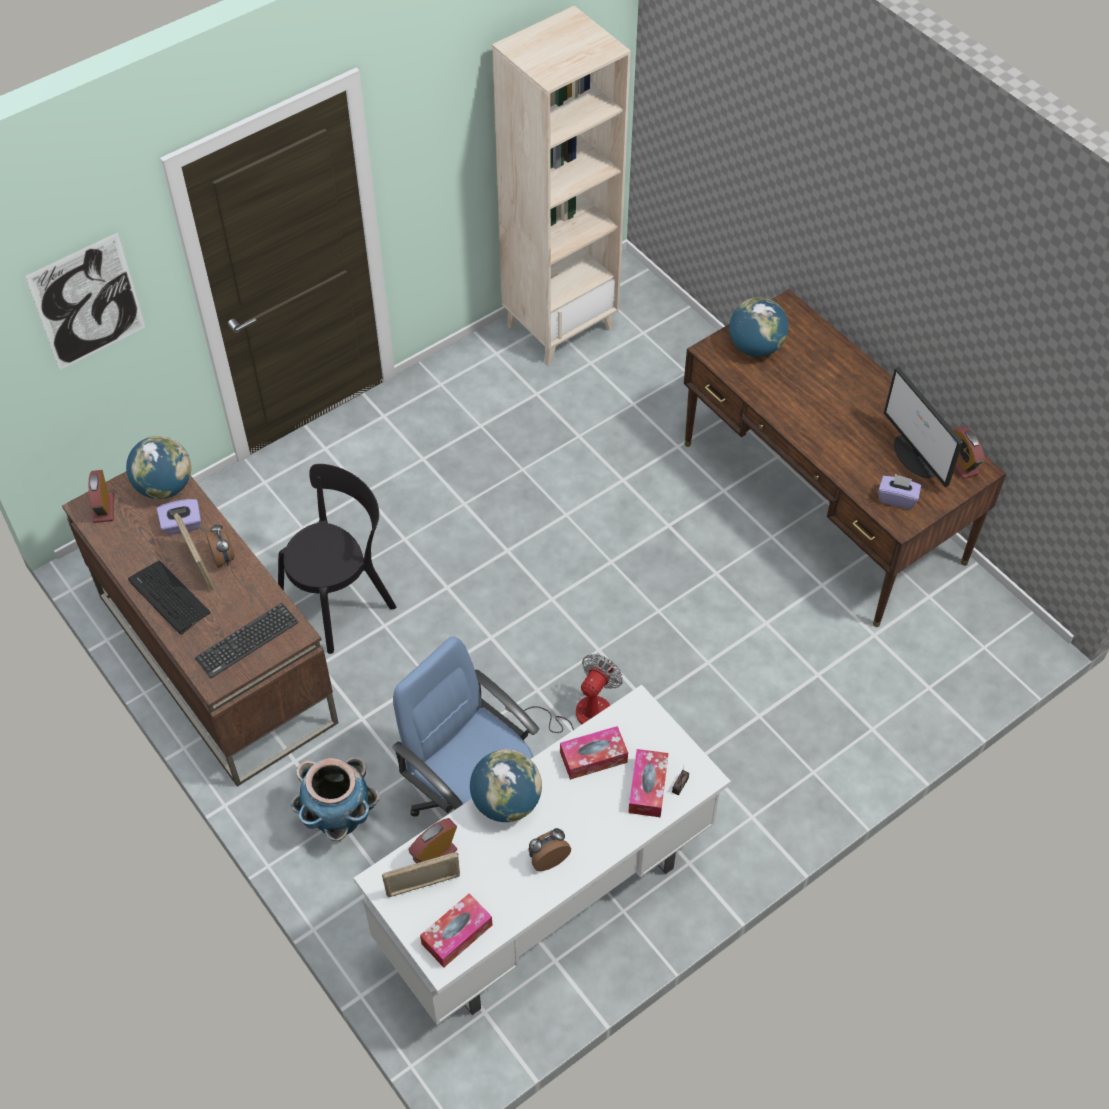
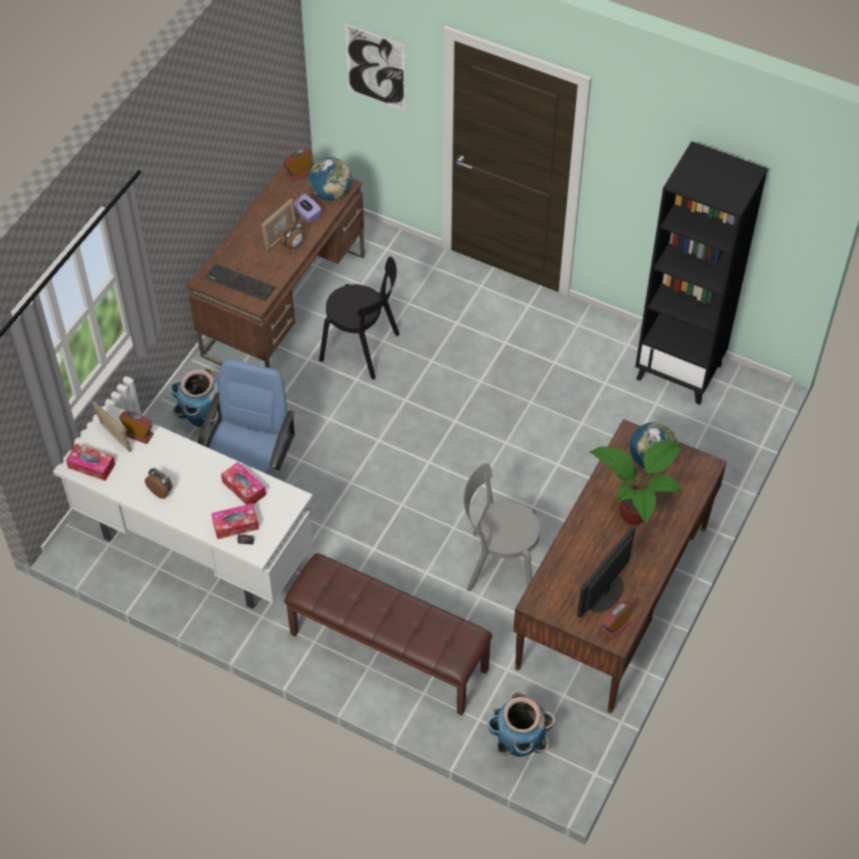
camera: 65 degrees right, 0 degrees up
keyboard [128,560,211,635] -> none
globe [470,749,542,822] -> none
beige bookcase [492,6,631,365] -> black bookcase [635,141,768,405]
fan [506,654,623,733] -> none
purple tissue box [878,474,921,509] -> none
none -> brown bench [284,553,492,715]
none -> grey chair [463,463,540,591]
none -> planter [487,690,555,757]
none -> potted plant [590,440,682,526]

